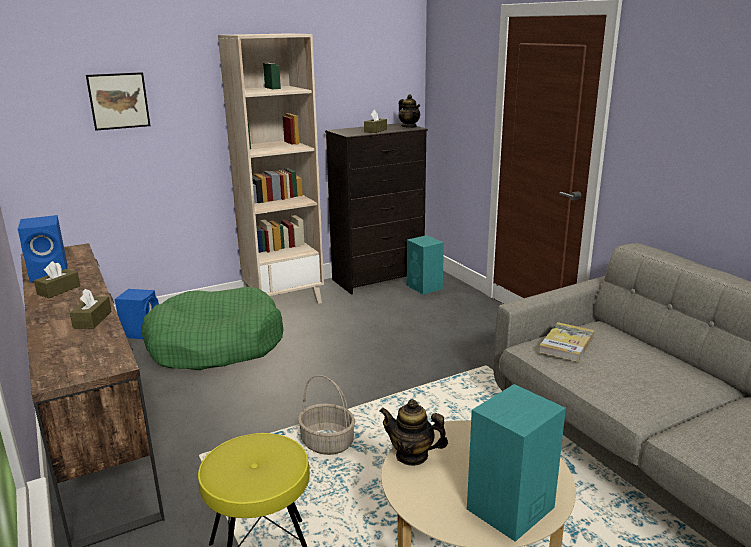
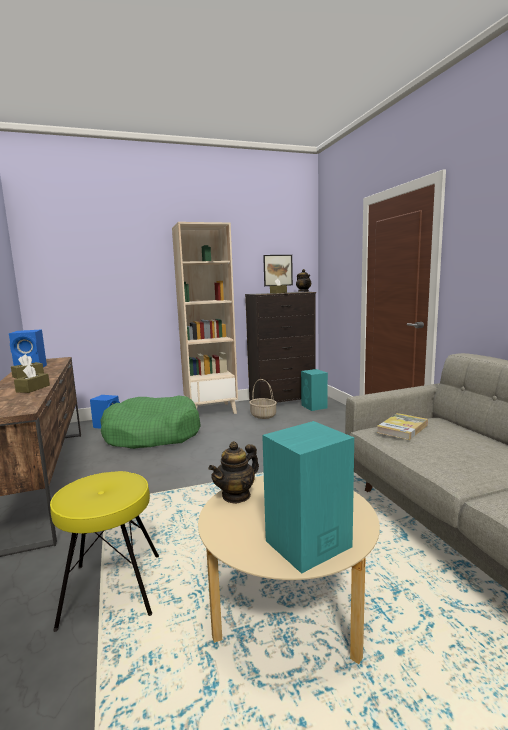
camera: 10 degrees right, 10 degrees down
picture [86,72,150,131] -> picture moved to [263,255,293,286]
basket [298,375,355,455] -> basket moved to [249,379,277,419]
teapot [379,399,448,466] -> teapot turned 75 degrees counterclockwise [208,441,259,504]

